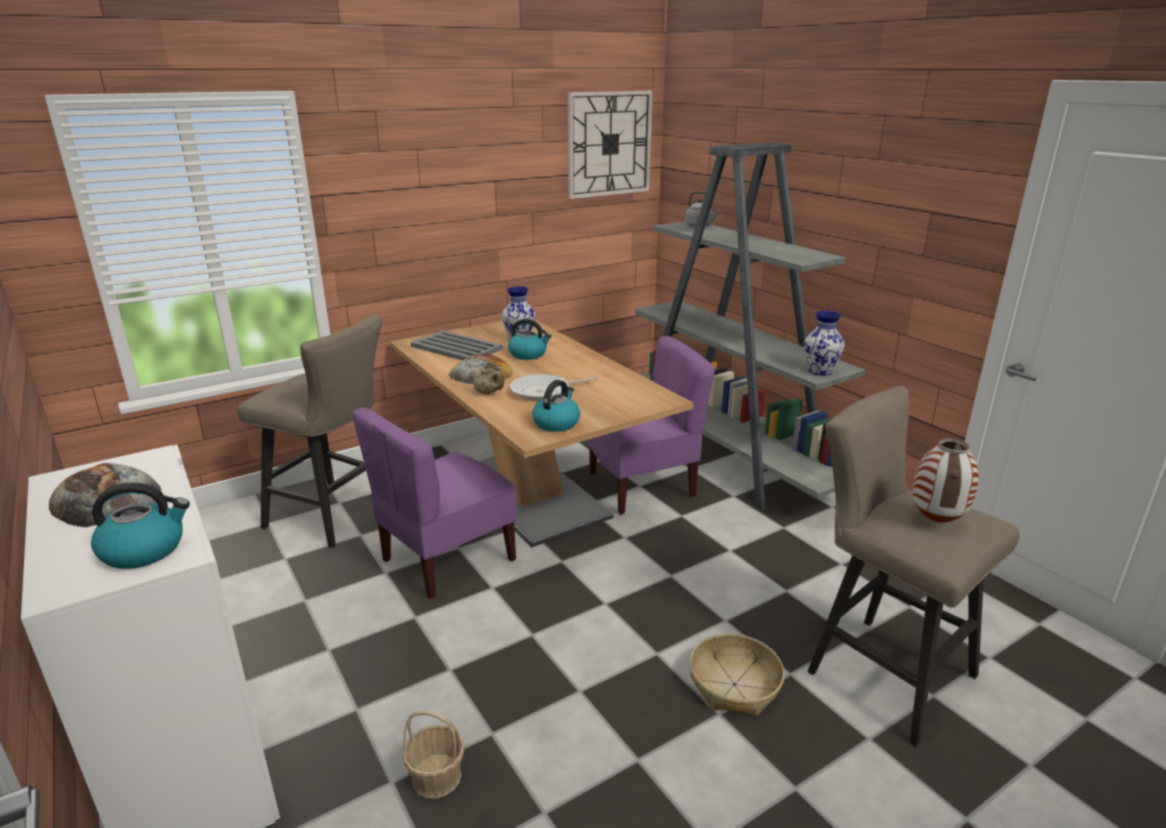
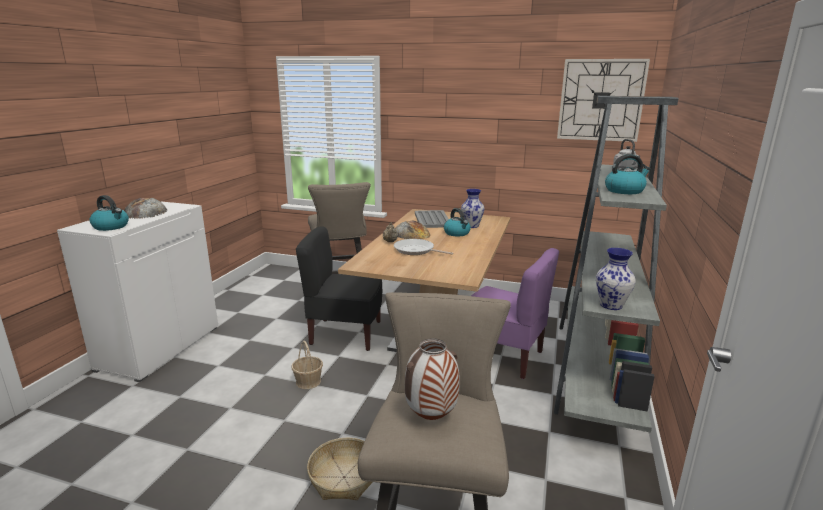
camera: 50 degrees right, 5 degrees down
purple chair [352,407,517,599] -> black chair [296,227,382,351]
basket [402,710,465,799] -> basket moved to [292,341,323,389]
kettle [532,380,580,432] -> kettle moved to [605,154,651,194]

